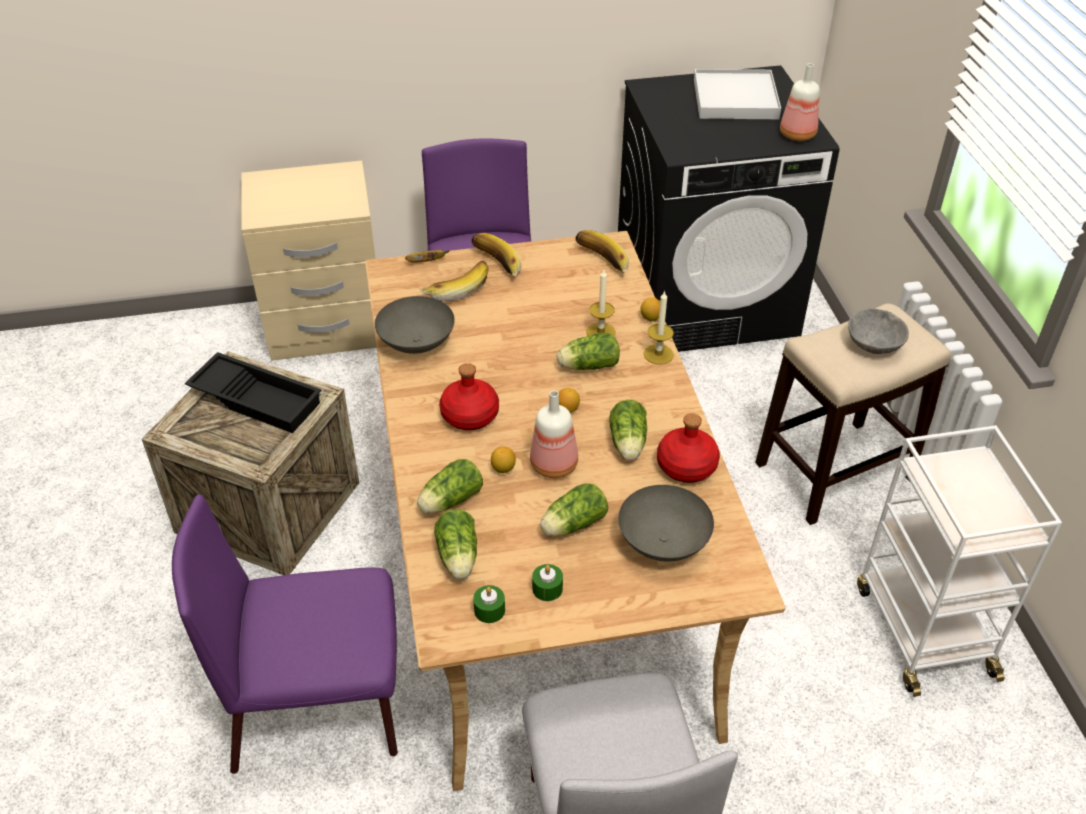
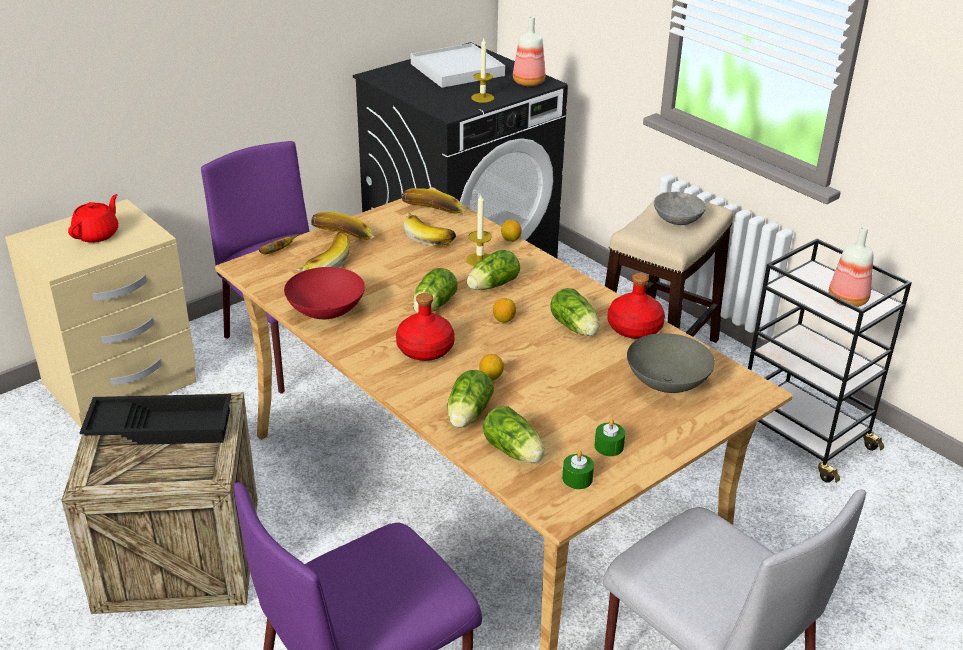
camera: 30 degrees left, 10 degrees down
grey bowl [375,296,455,354] -> red bowl [284,267,365,319]
bottle [530,391,578,478] -> bottle moved to [829,227,873,307]
lettuce [540,483,608,537] -> lettuce moved to [413,268,458,313]
candle [644,290,674,364] -> candle moved to [471,38,494,103]
white cart [857,425,1062,697] -> black cart [748,239,912,483]
none -> red teapot [68,194,118,243]
none -> banana [404,212,456,246]

